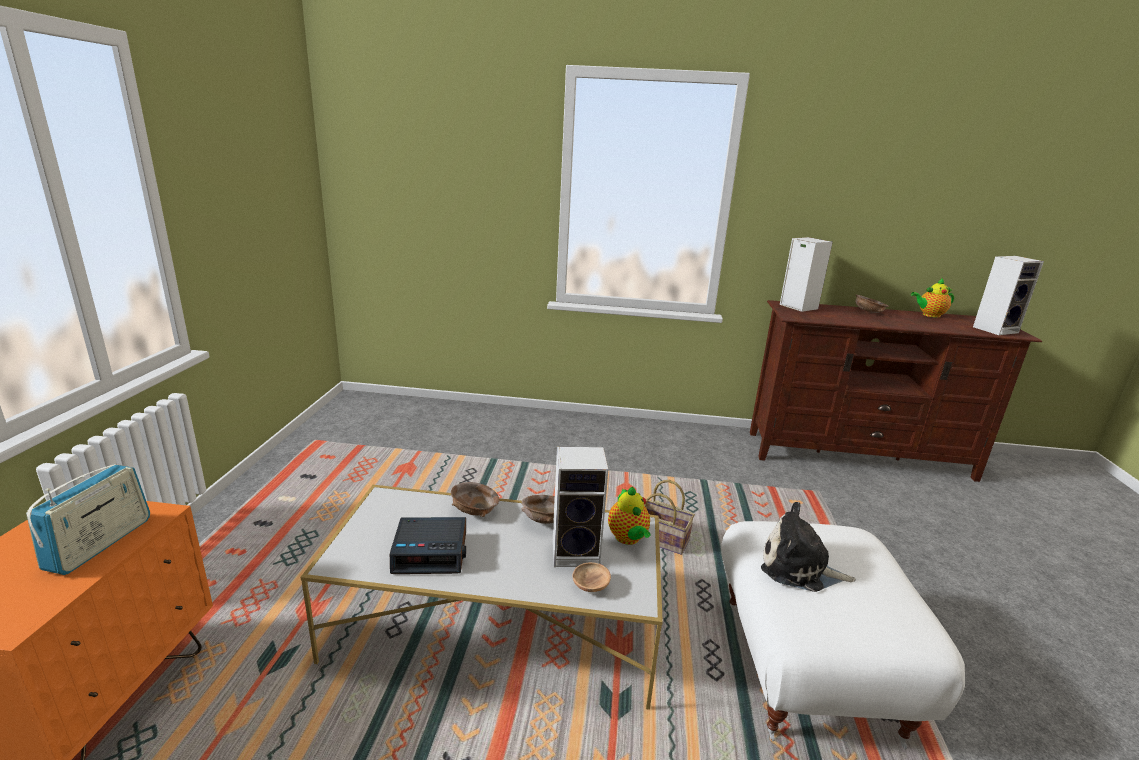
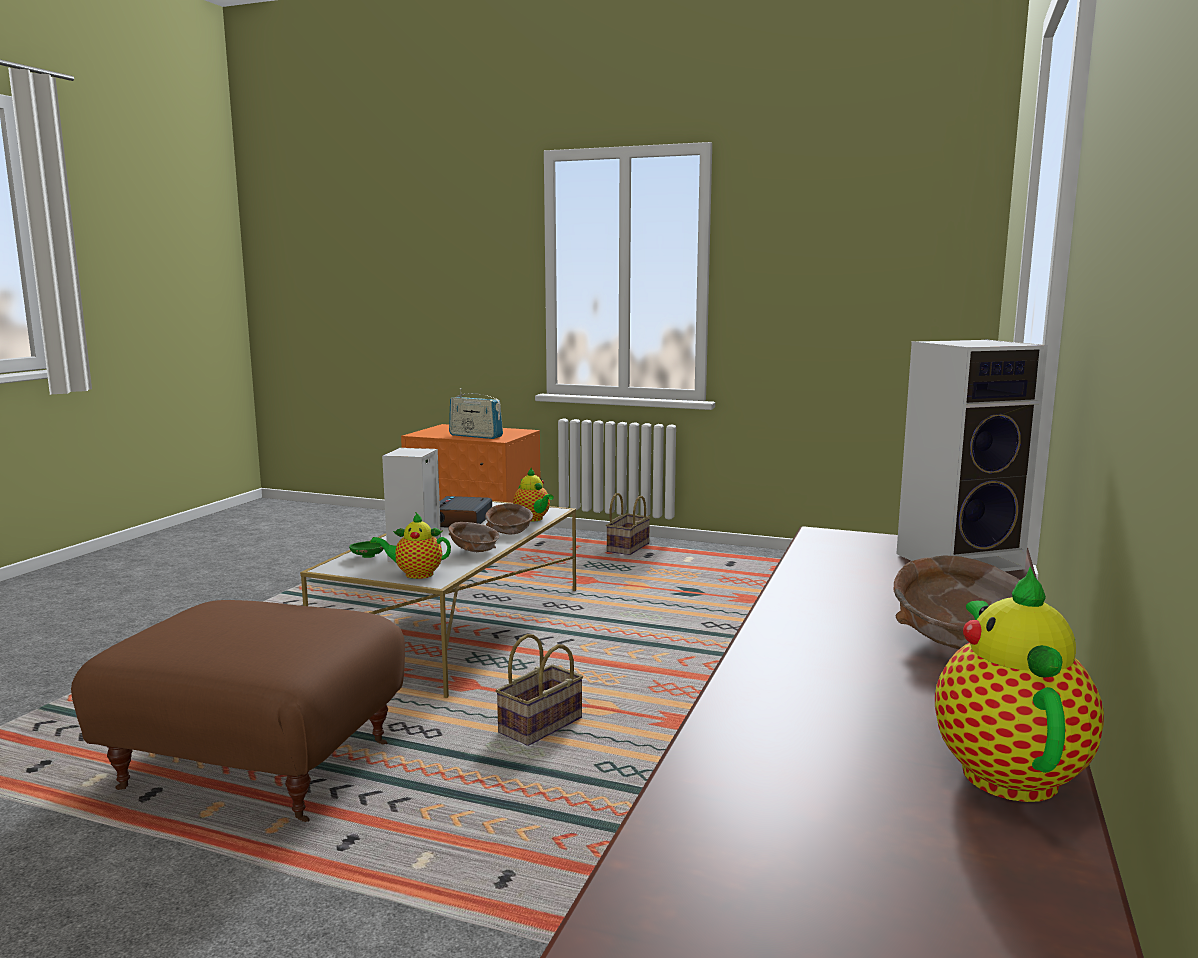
camera: 105 degrees right, 10 degrees down
brown bowl [573,562,611,592] -> green bowl [349,541,384,558]
white ottoman [722,521,965,749] -> brown ottoman [71,600,405,822]
plush toy [761,502,856,592] -> none
speaker [973,256,1044,335] -> none
none -> teapot [513,468,554,522]
none -> basket [606,493,650,555]

